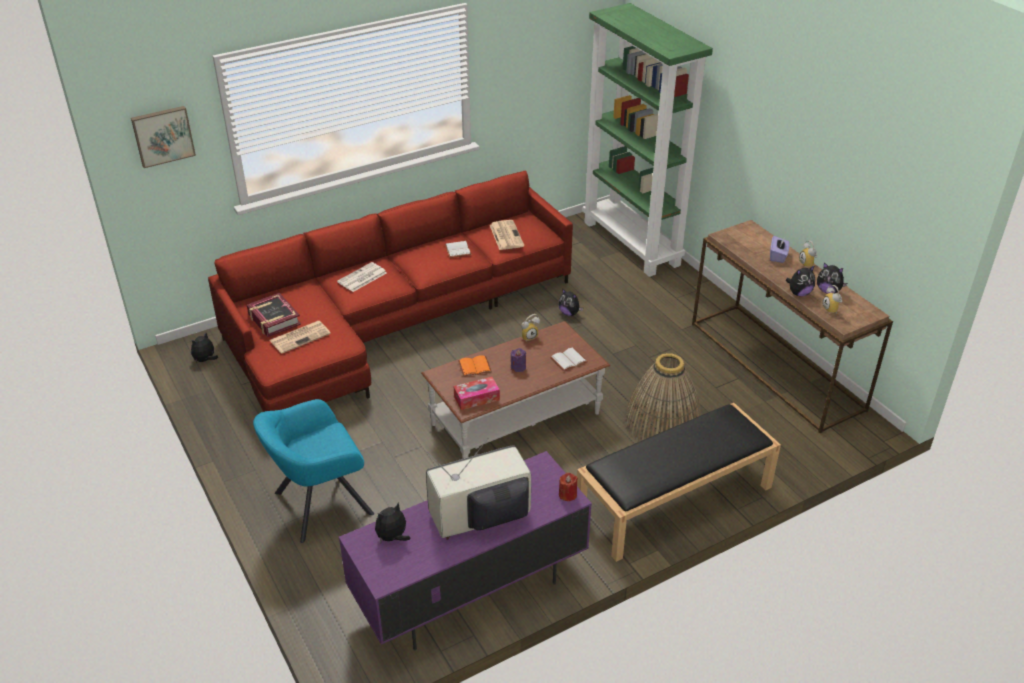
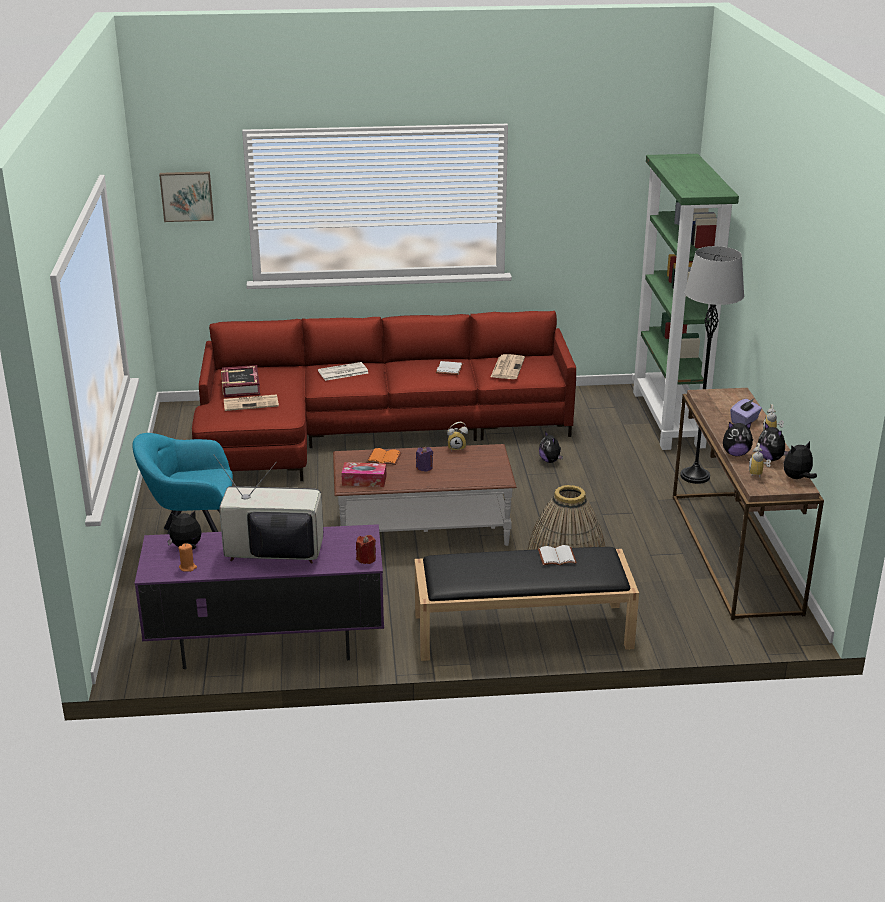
camera: 25 degrees right, 10 degrees down
plush toy [191,333,218,362] -> plush toy moved to [783,441,817,479]
white book [550,348,588,371] -> white book moved to [538,545,577,566]
none -> orange candle [178,544,197,572]
none -> grey floor lamp [680,246,744,484]

